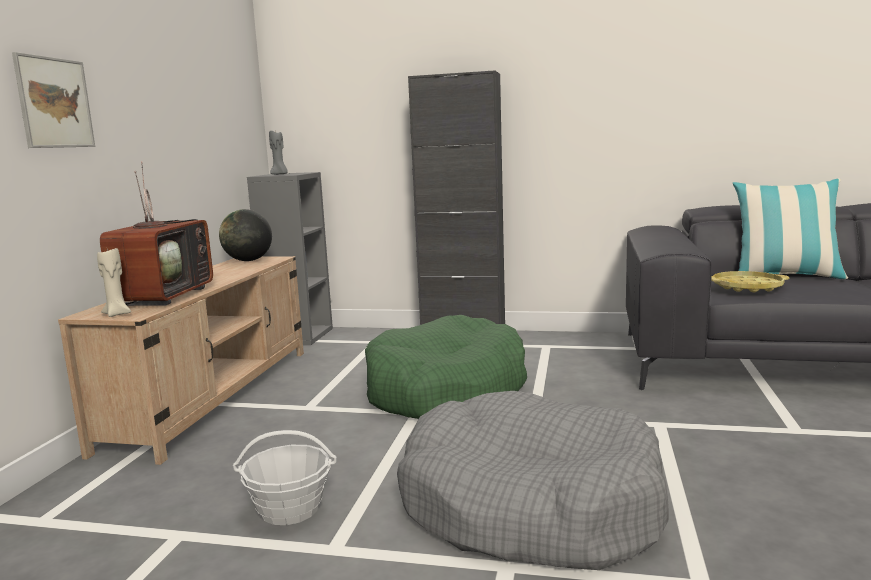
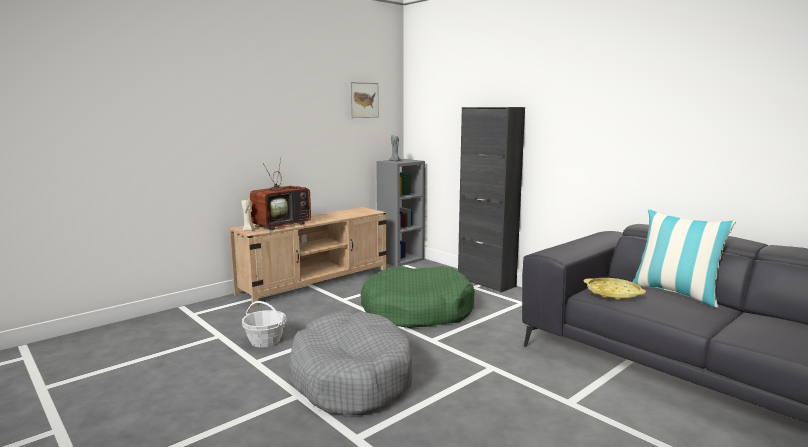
camera: 35 degrees right, 0 degrees up
picture [12,52,95,148] -> picture moved to [350,82,379,118]
globe [219,209,272,261] -> none

